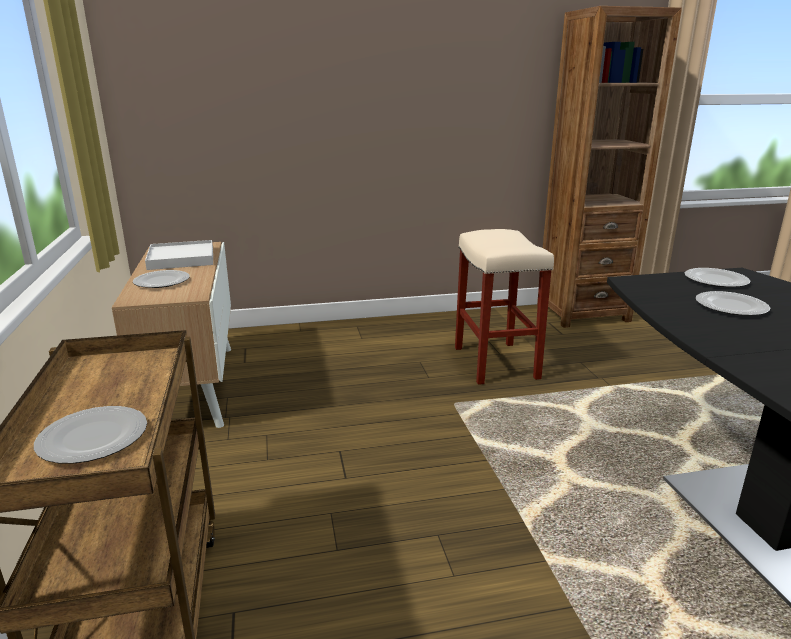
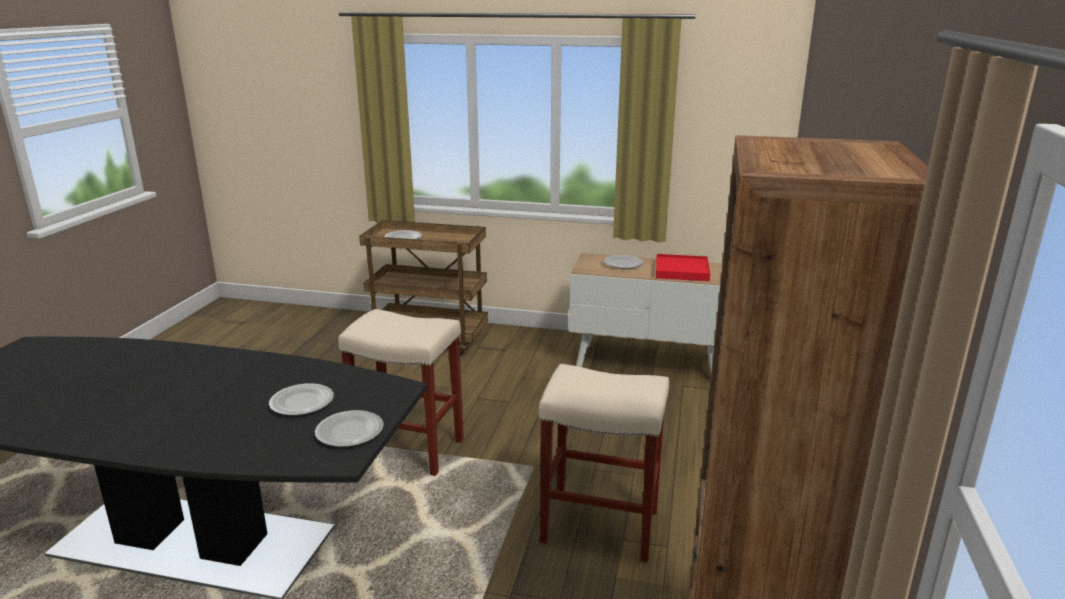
camera: 115 degrees right, 0 degrees up
white tray [145,240,213,270] -> red tray [656,254,710,281]
none -> beige stool [338,309,464,476]

